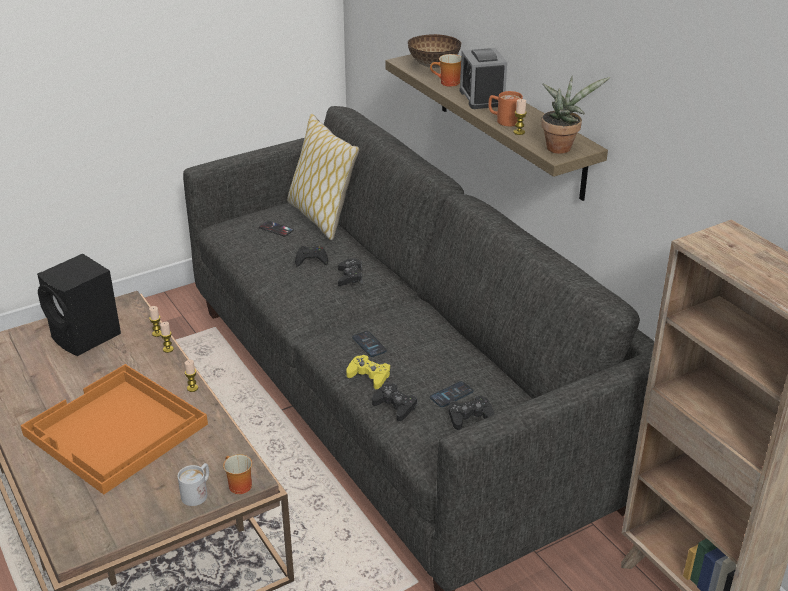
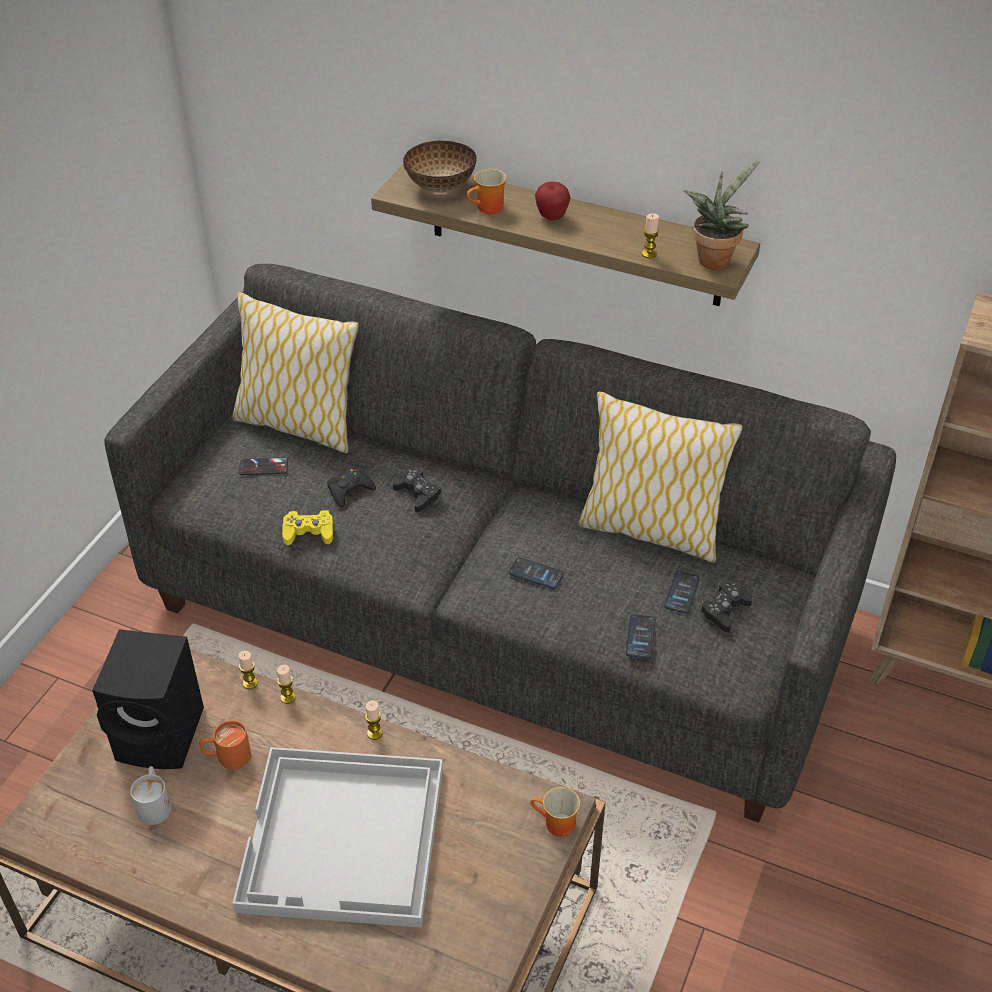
camera: 35 degrees left, 10 degrees up
orange tray [21,364,208,495] -> white tray [232,747,443,928]
white mug [178,463,209,506] -> white mug moved to [130,766,171,825]
yellow game controller [346,355,390,389] -> yellow game controller moved to [282,510,333,545]
black game controller [372,383,417,421] -> phone [626,614,656,659]
alarm clock [460,48,507,109] -> apple [535,182,571,221]
orange mug [488,91,523,126] -> orange mug moved to [199,720,251,770]
none -> pillow [578,391,743,563]

